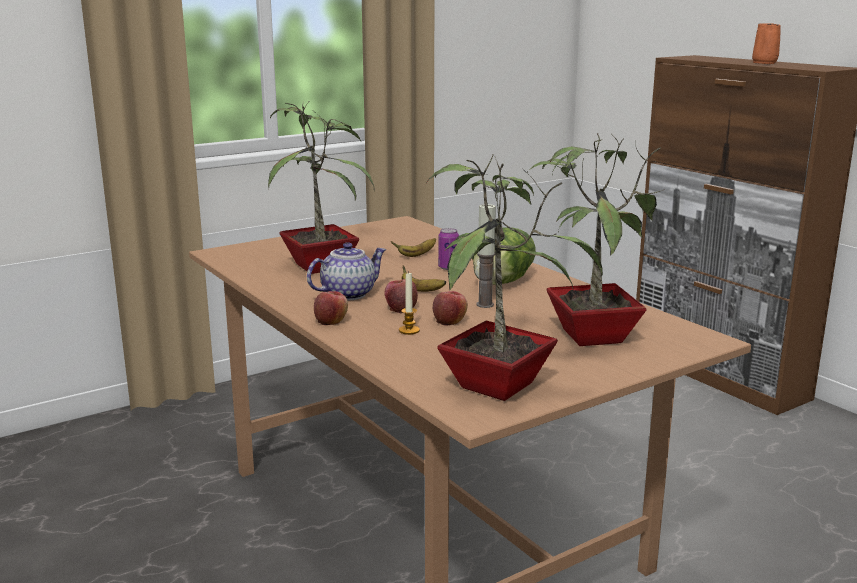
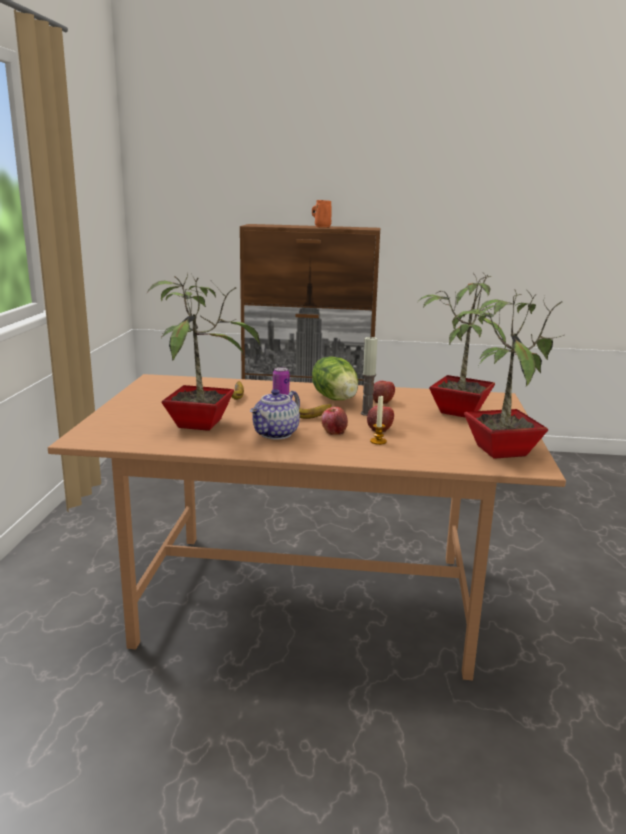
camera: 50 degrees left, 0 degrees up
teapot [307,242,386,300] -> teapot turned 150 degrees counterclockwise [250,389,300,439]
apple [314,291,348,325] -> apple moved to [373,381,395,404]

